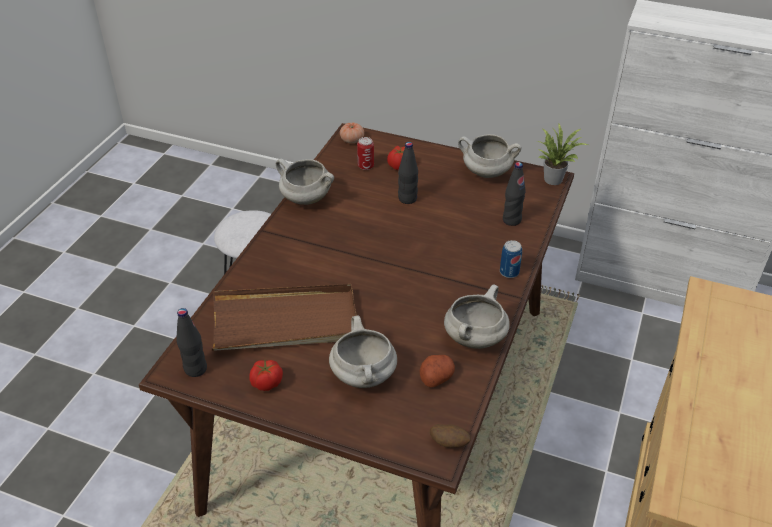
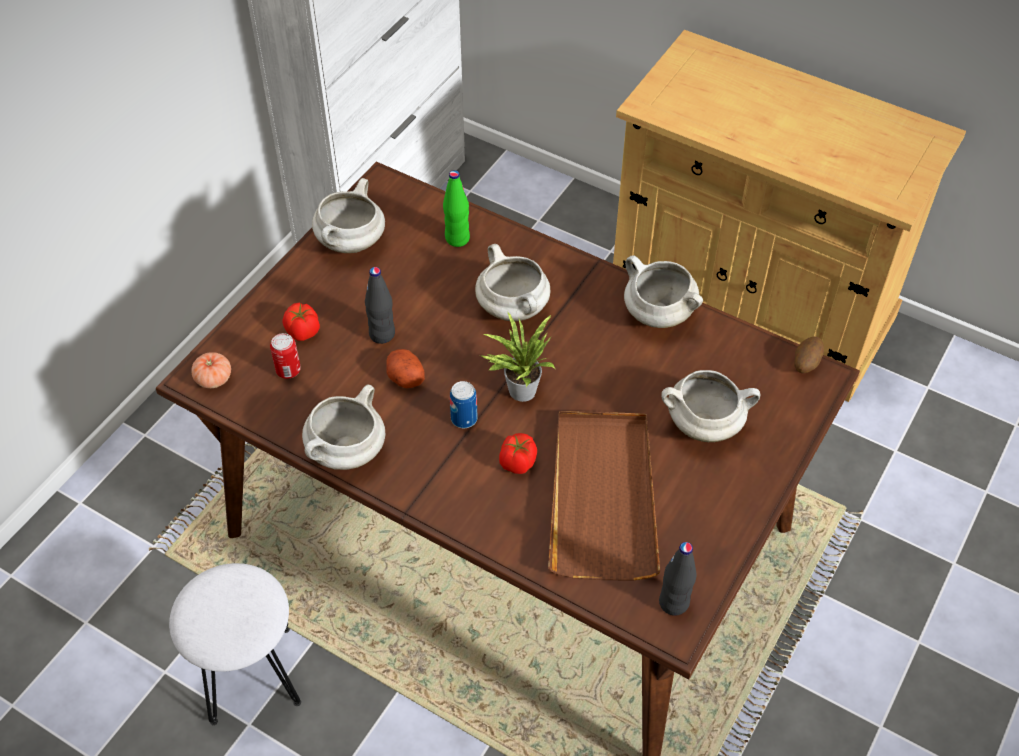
camera: 80 degrees left, 10 degrees up
tomato [249,360,283,391] -> tomato moved to [499,433,537,474]
potato [420,355,455,388] -> potato moved to [386,349,425,388]
can [500,240,522,278] -> can moved to [450,381,477,428]
black bottle [503,162,526,226] -> green bottle [443,170,470,247]
potted plant [537,124,588,185] -> potted plant moved to [482,311,556,402]
none -> white cooking pot [475,244,550,321]

